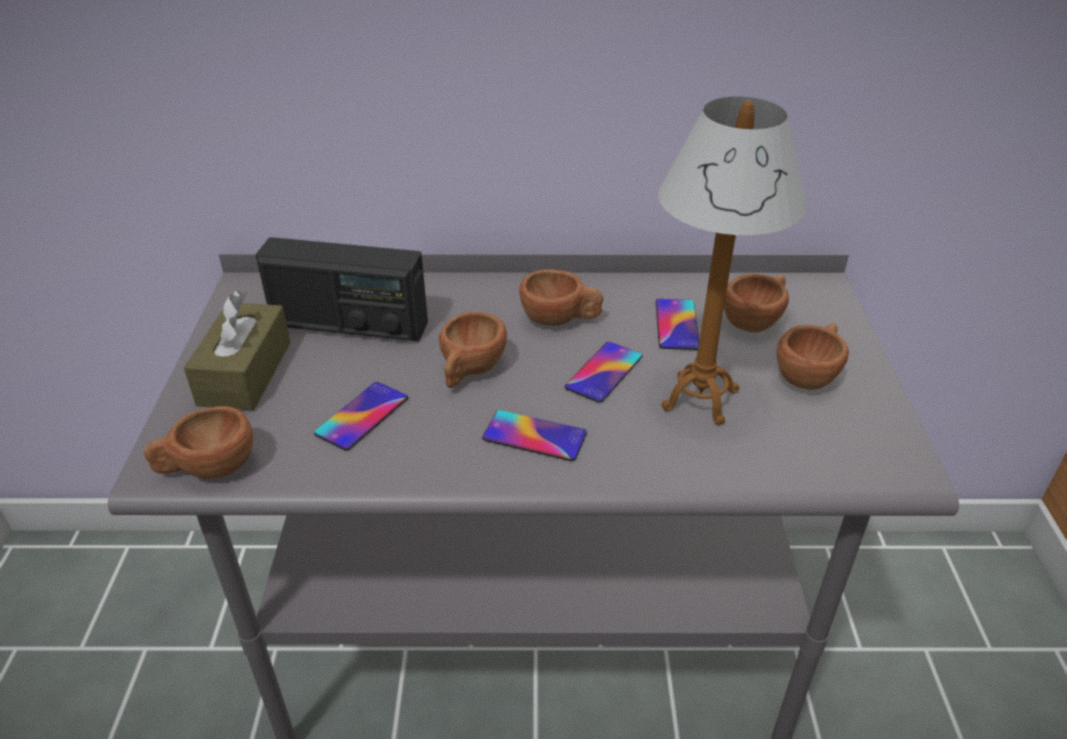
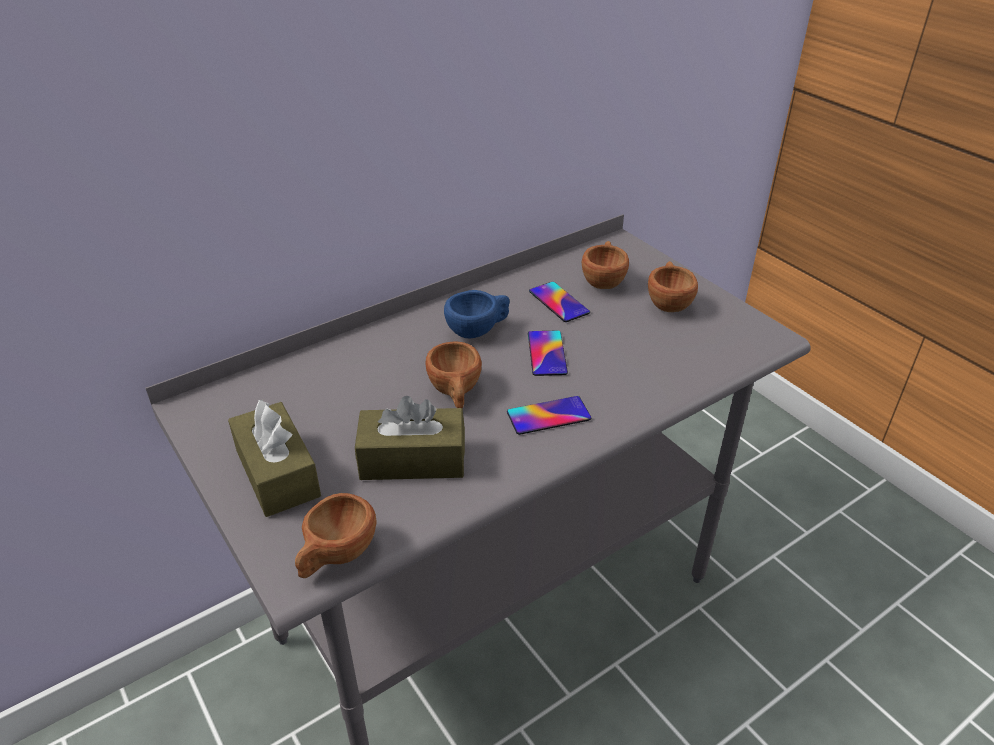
camera: 35 degrees left, 0 degrees up
radio [256,237,428,342] -> none
phone [314,382,408,451] -> brown tissue box [355,396,465,480]
brown cup [519,269,603,326] -> blue cup [444,290,510,338]
table lamp [658,97,806,425] -> none

